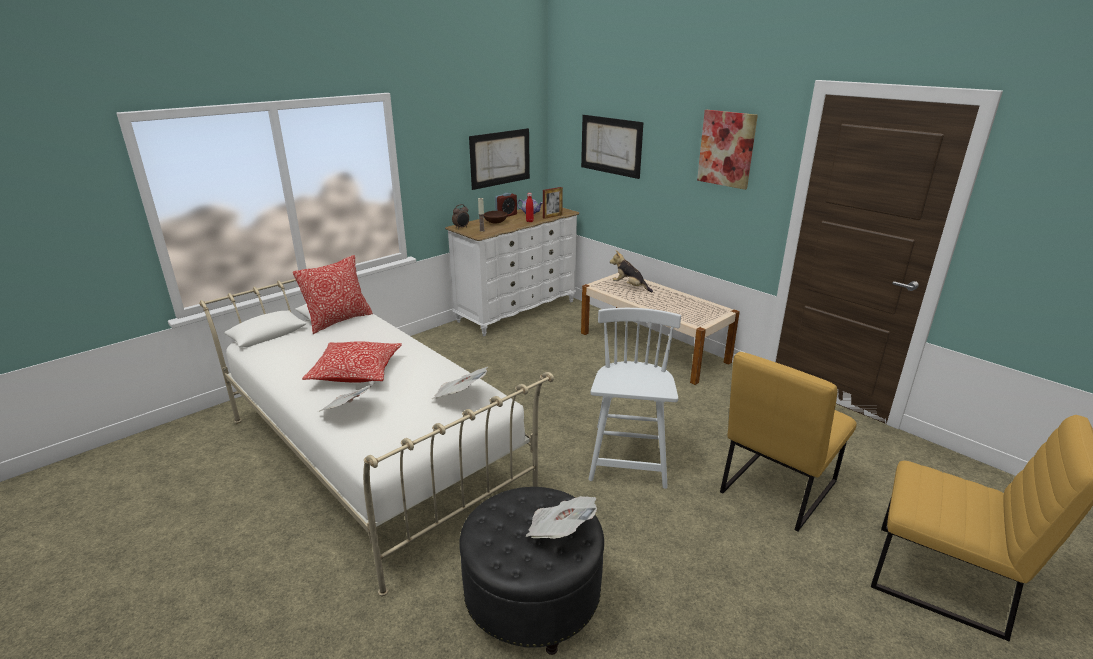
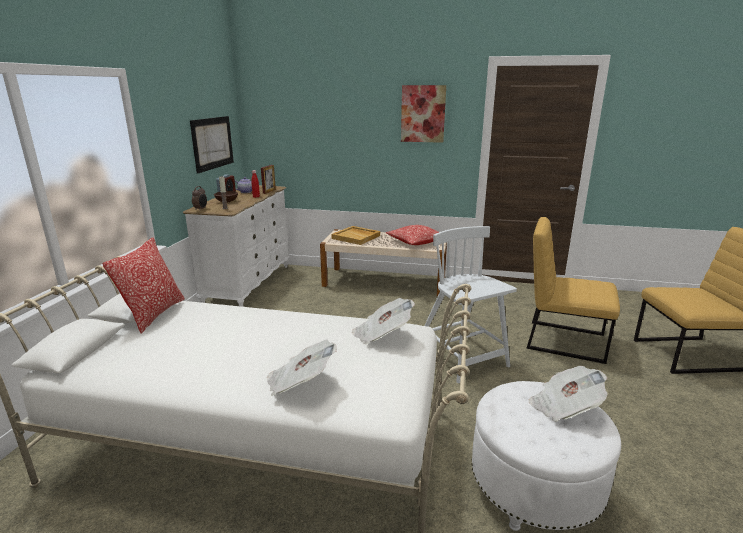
camera: 35 degrees left, 5 degrees down
pillow [302,341,402,383] -> pillow moved to [386,225,439,245]
black ottoman [459,487,604,655] -> white ottoman [472,381,621,531]
picture [581,115,644,179] -> none
plush toy [610,250,653,292] -> beige tray [331,226,380,245]
yellow chair [720,352,856,532] -> yellow chair turned 105 degrees clockwise [527,217,620,364]

